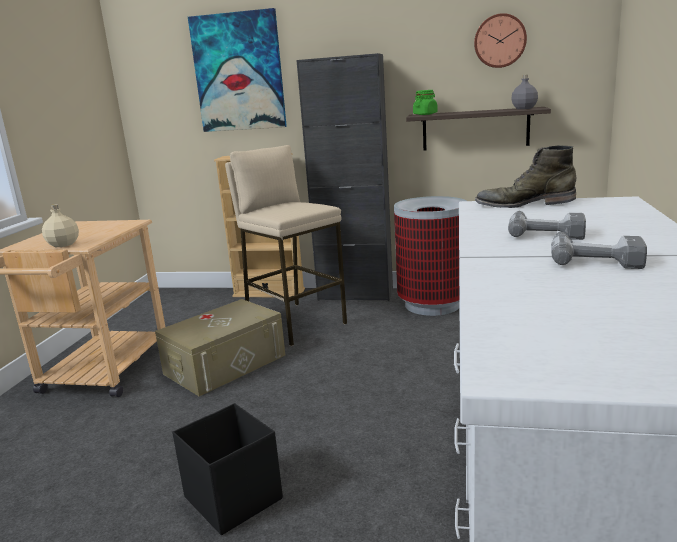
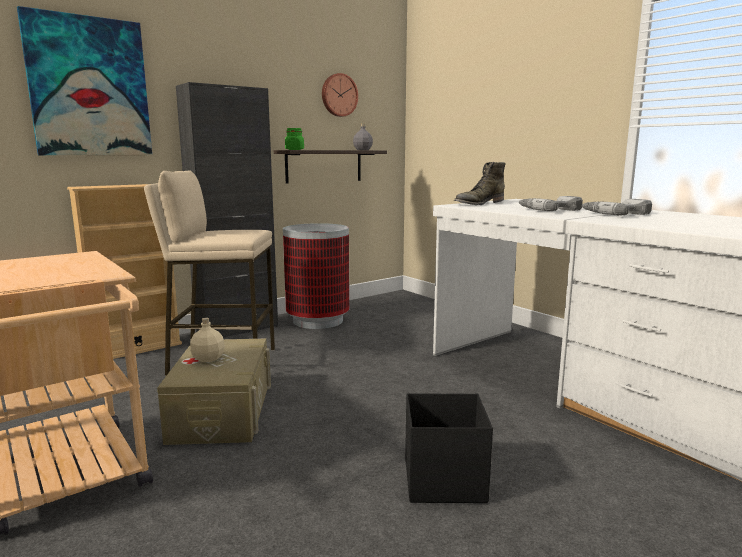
camera: 50 degrees left, 5 degrees down
beige bottle [42,204,79,247] -> beige bottle moved to [190,318,225,362]

